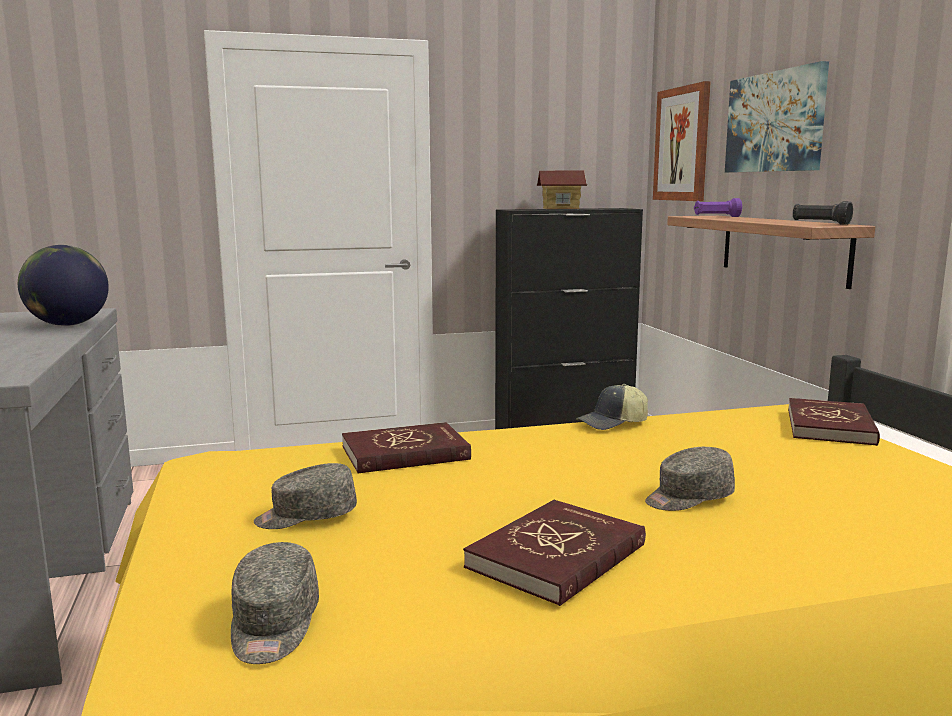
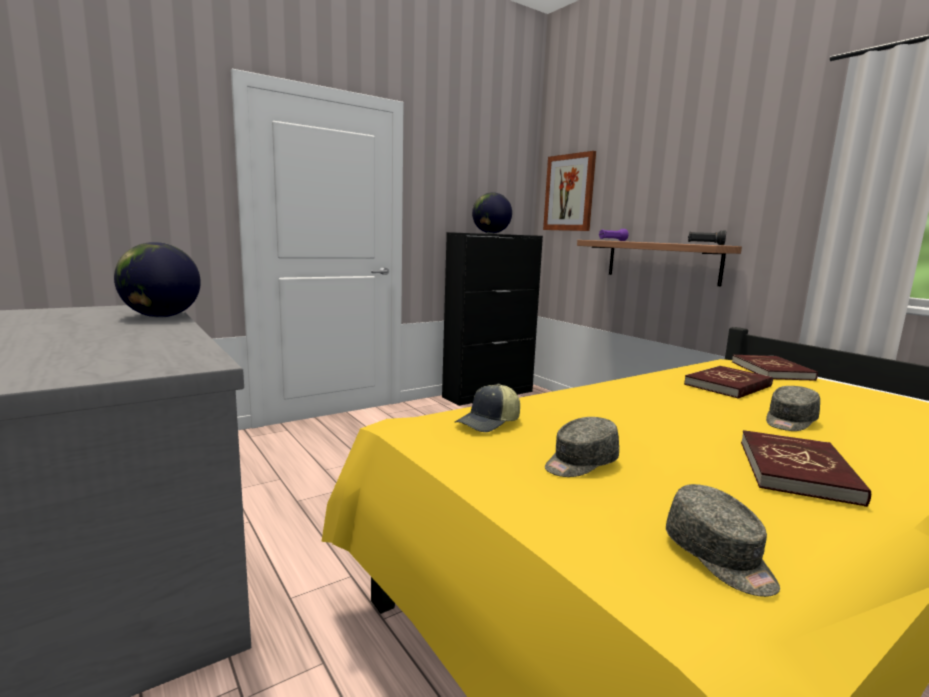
camera: 20 degrees left, 0 degrees up
red book [342,422,471,473] -> red book moved to [684,366,773,399]
toy house [537,171,587,209] -> globe [472,192,512,234]
cap [576,384,648,430] -> cap moved to [455,384,520,432]
picture [725,61,829,173] -> none

